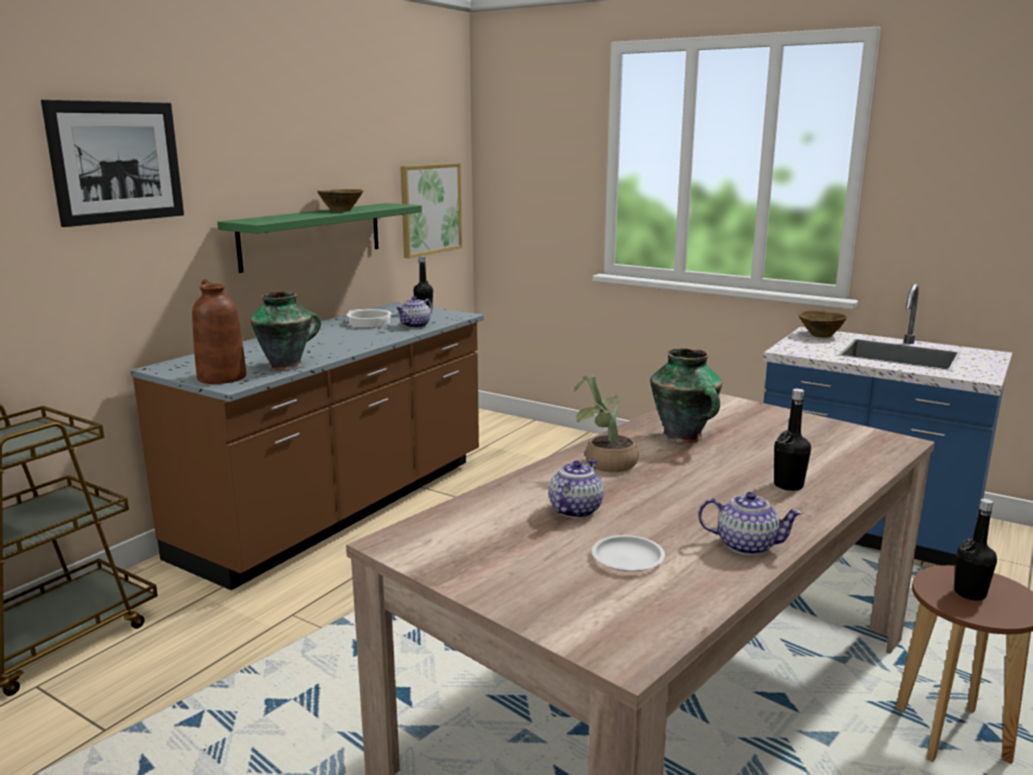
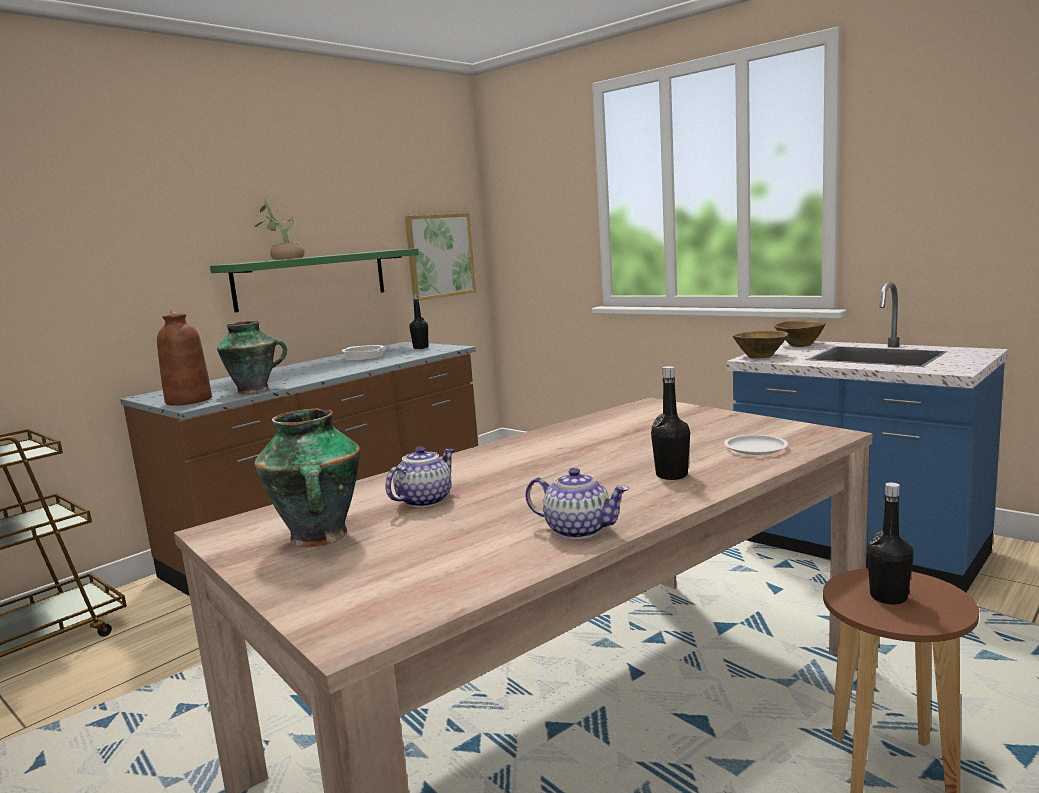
camera: 10 degrees right, 5 degrees down
picture [41,100,184,227] -> none
brown bowl [317,189,363,211] -> brown bowl moved to [733,331,788,358]
teapot [396,296,433,328] -> none
potted plant [574,376,639,472] -> potted plant moved to [254,199,305,260]
white plate [592,535,665,572] -> white plate moved to [724,435,788,455]
vase [650,348,722,443] -> vase moved to [254,409,360,547]

